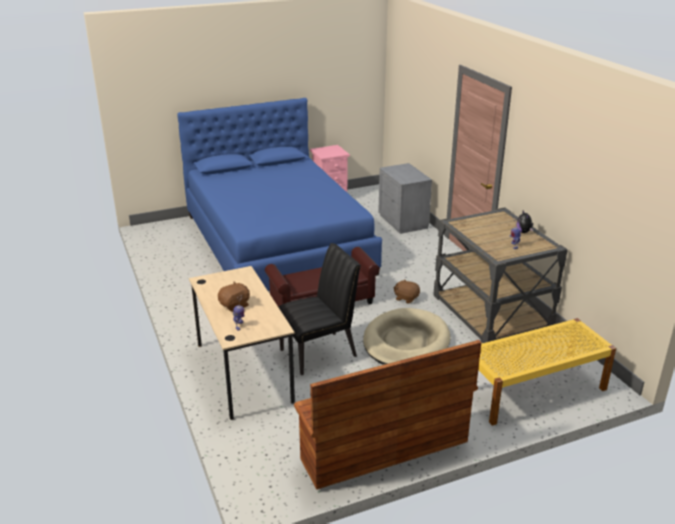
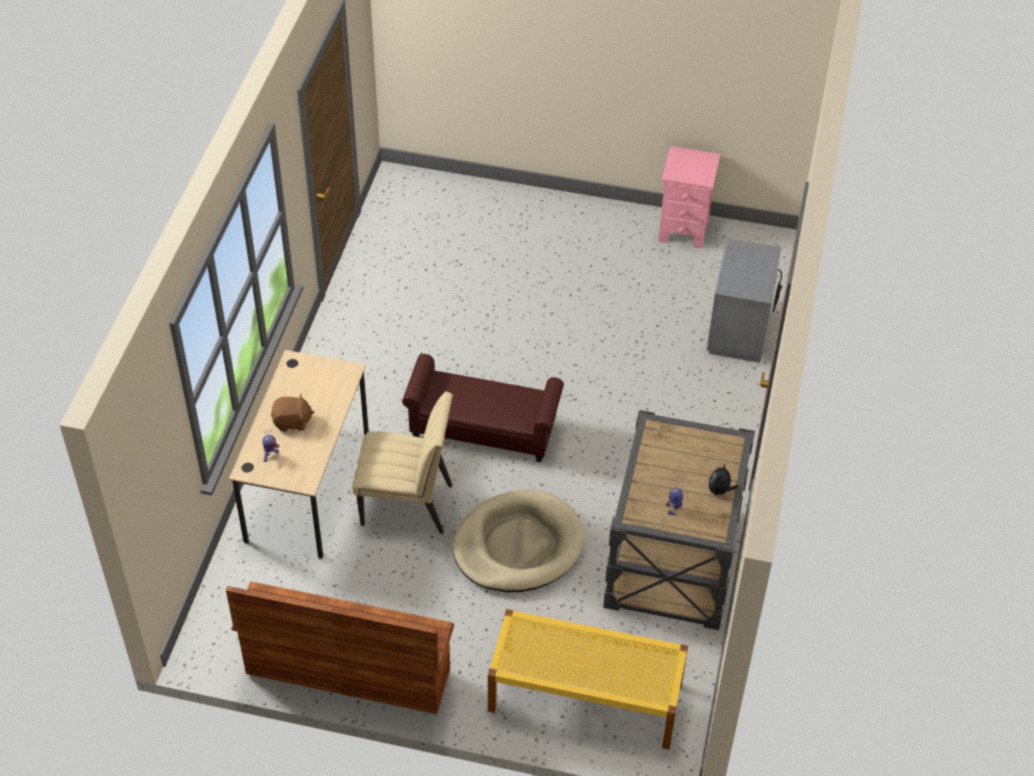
camera: 35 degrees right, 20 degrees up
blue bed [177,98,382,291] -> none
black chair [278,243,361,375] -> beige chair [352,392,453,534]
brown plush toy [394,280,420,304] -> none

